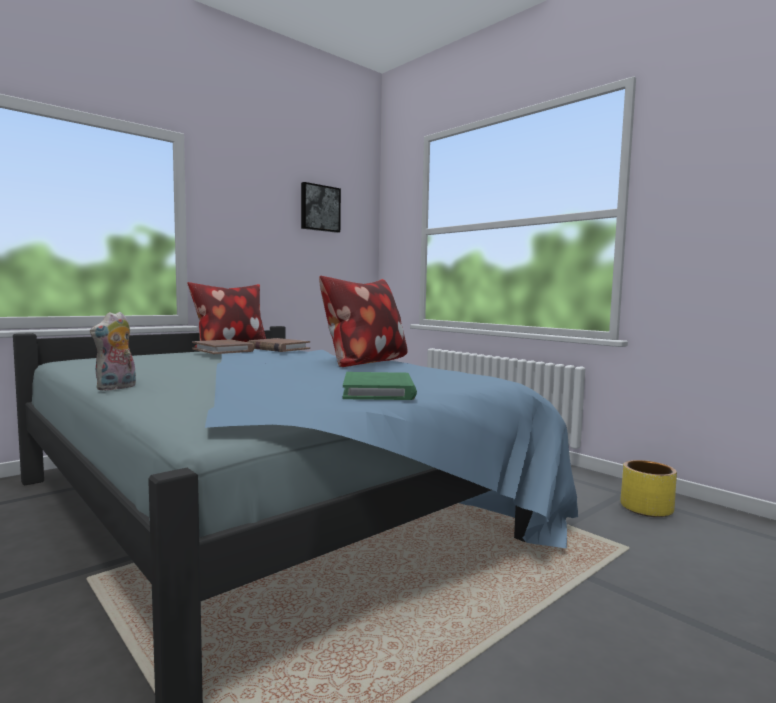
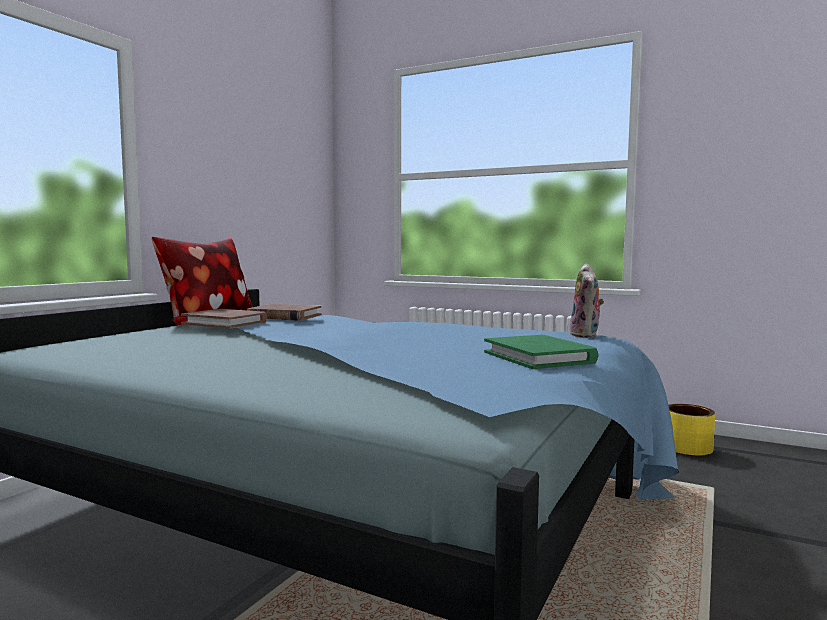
camera: 20 degrees left, 0 degrees up
plush toy [90,312,136,391] -> plush toy moved to [569,264,604,338]
picture [301,182,341,233] -> none
pillow [319,276,408,367] -> none

